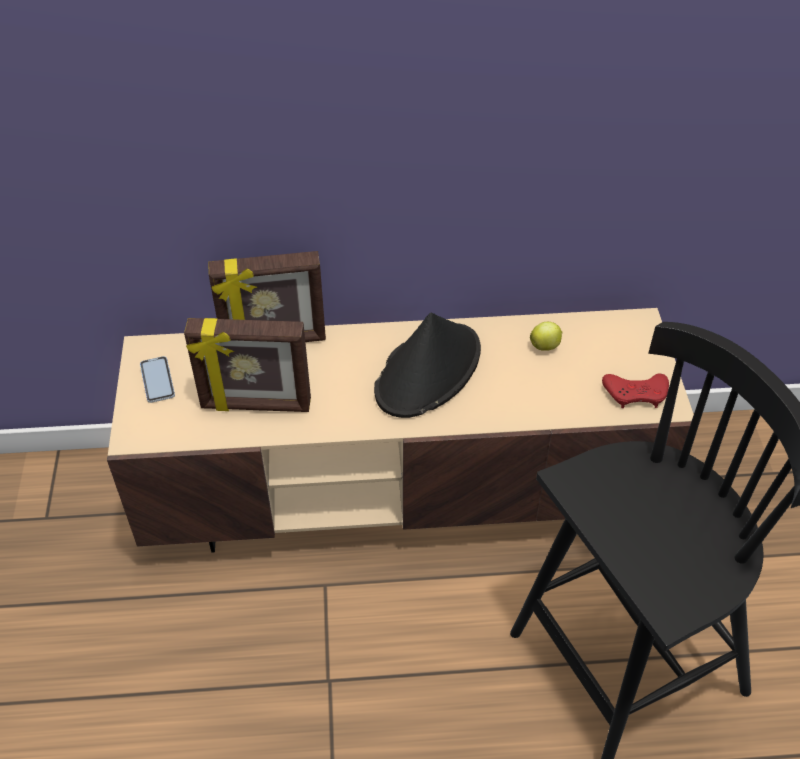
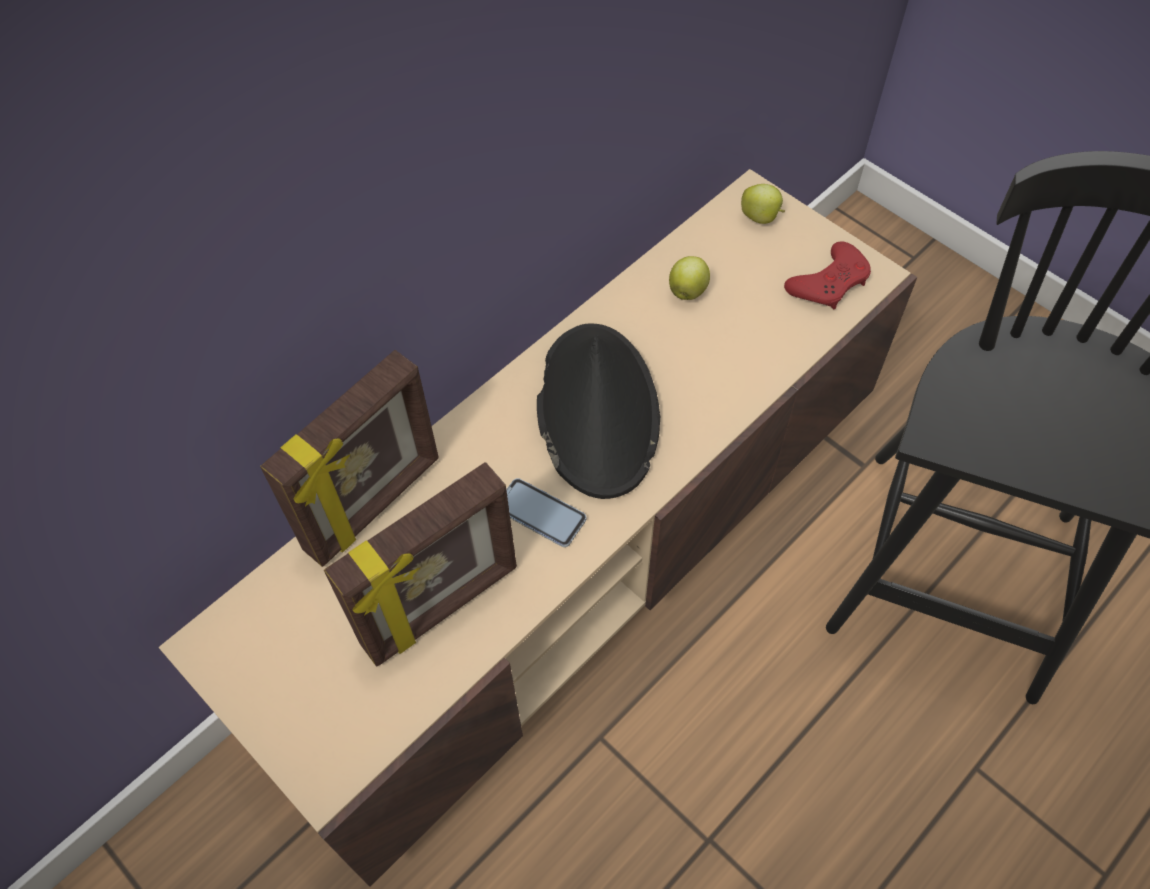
camera: 40 degrees left, 10 degrees up
phone [140,356,175,403] -> phone moved to [506,478,586,547]
none -> apple [741,184,785,224]

